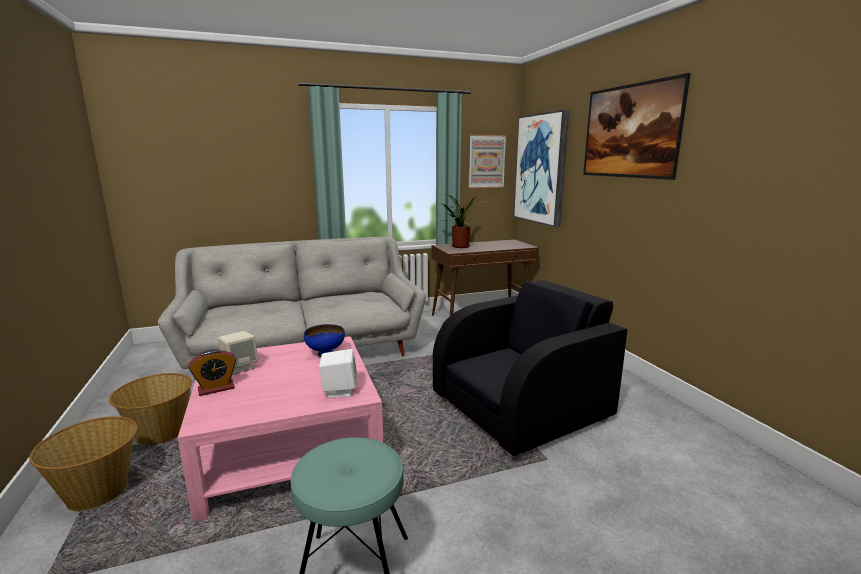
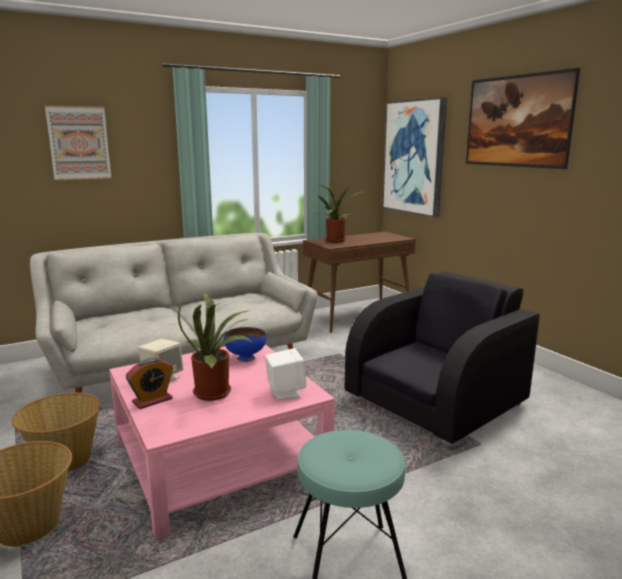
camera: 10 degrees left, 0 degrees up
picture [469,135,506,188] -> picture moved to [45,105,112,181]
none -> potted plant [178,293,251,401]

